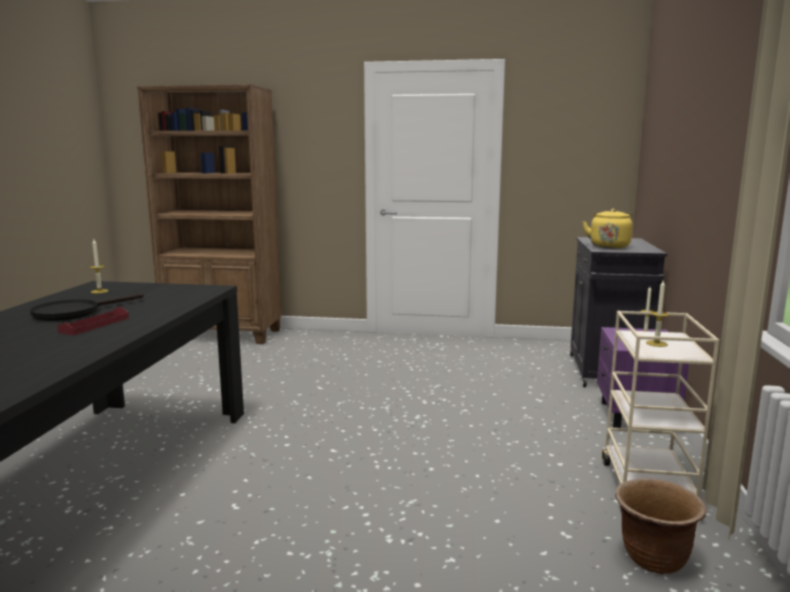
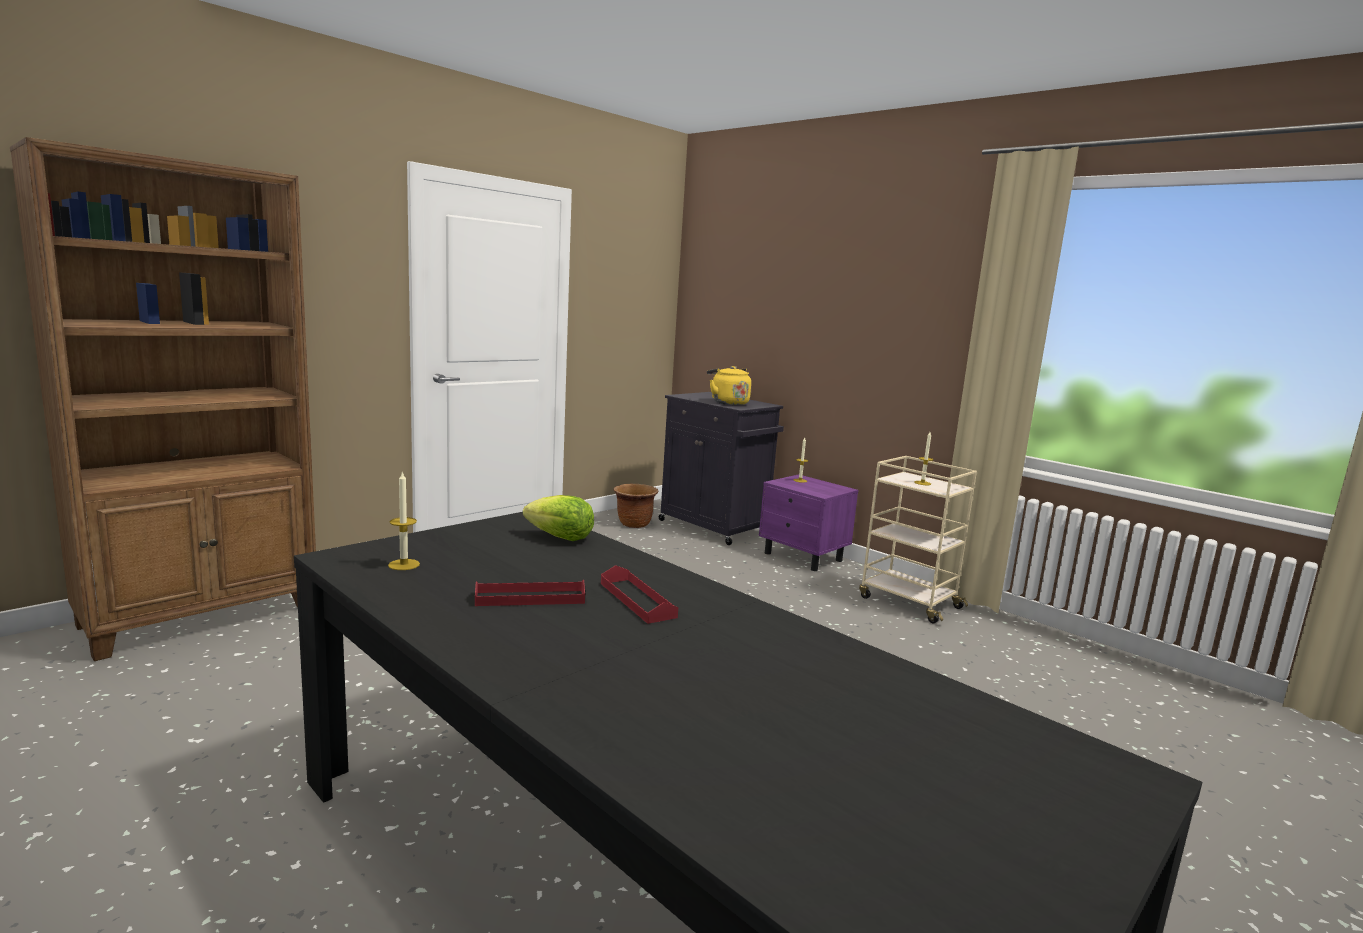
camera: 55 degrees left, 0 degrees up
black frying pan [30,293,144,321] -> red tray [475,580,585,606]
brown planter [615,479,706,574] -> brown planter moved to [614,484,658,528]
none -> lettuce [523,495,594,541]

